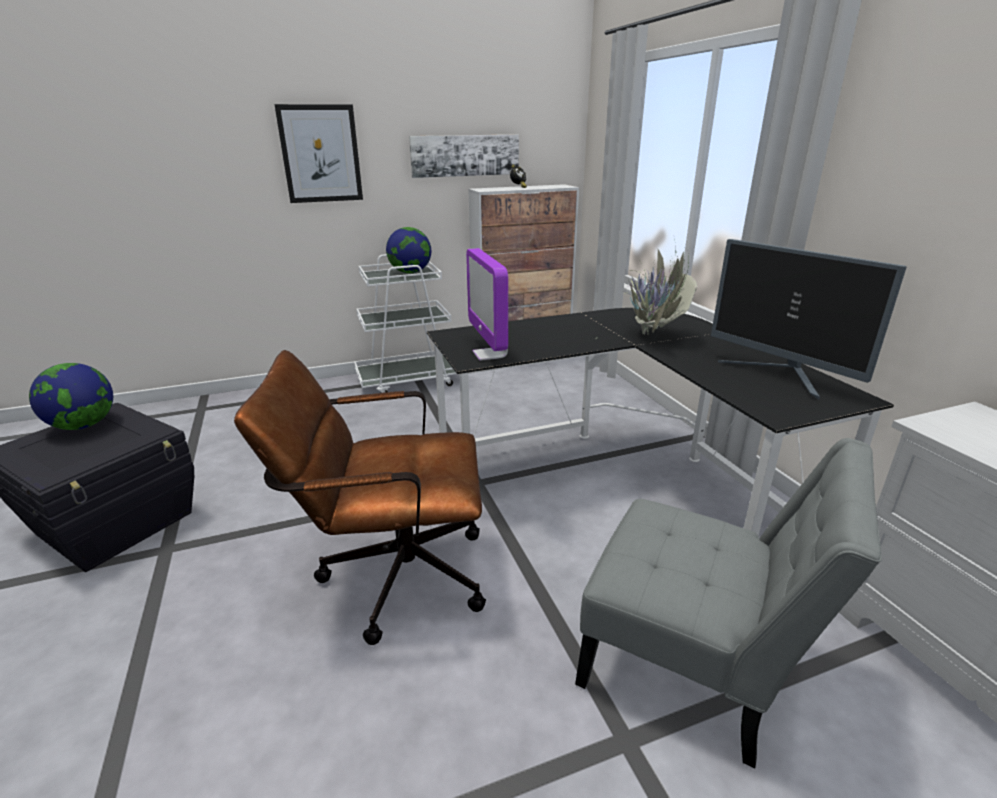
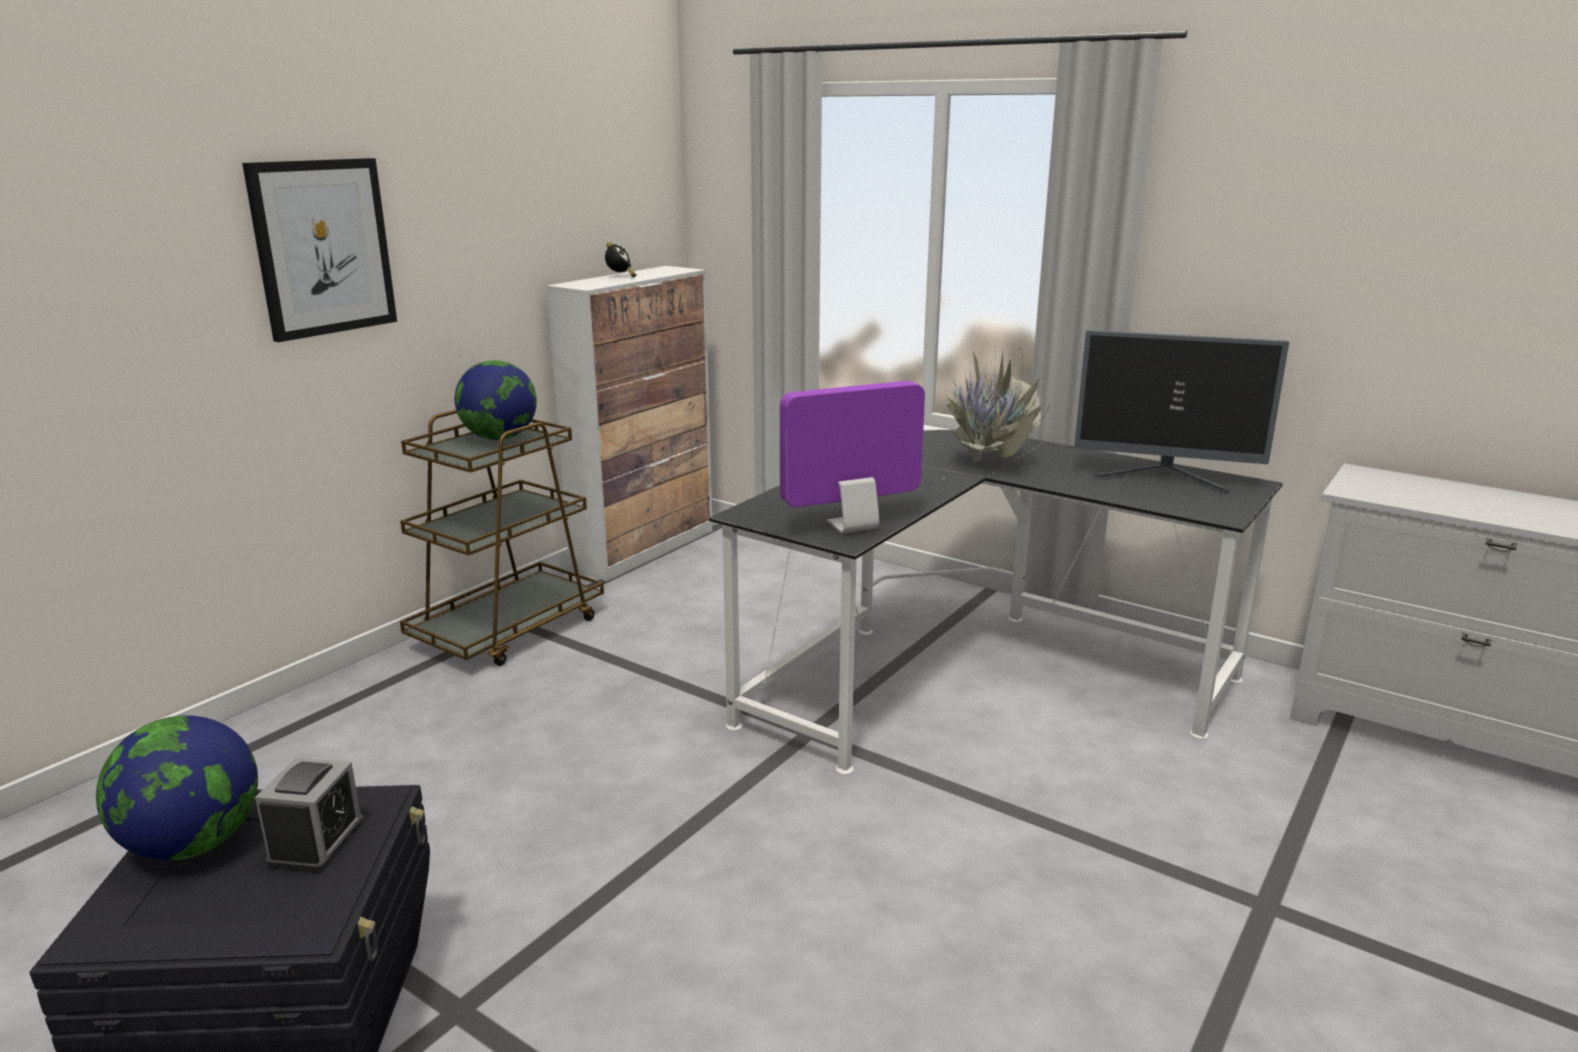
camera: 35 degrees left, 5 degrees down
brown office chair [234,350,486,645] -> none
white cart [354,254,457,393] -> brown cart [400,410,604,666]
picture [409,135,519,178] -> none
monitor [466,248,508,361] -> monitor turned 120 degrees clockwise [780,381,925,533]
grey chair [575,438,882,768] -> none
none -> alarm clock [255,757,364,873]

